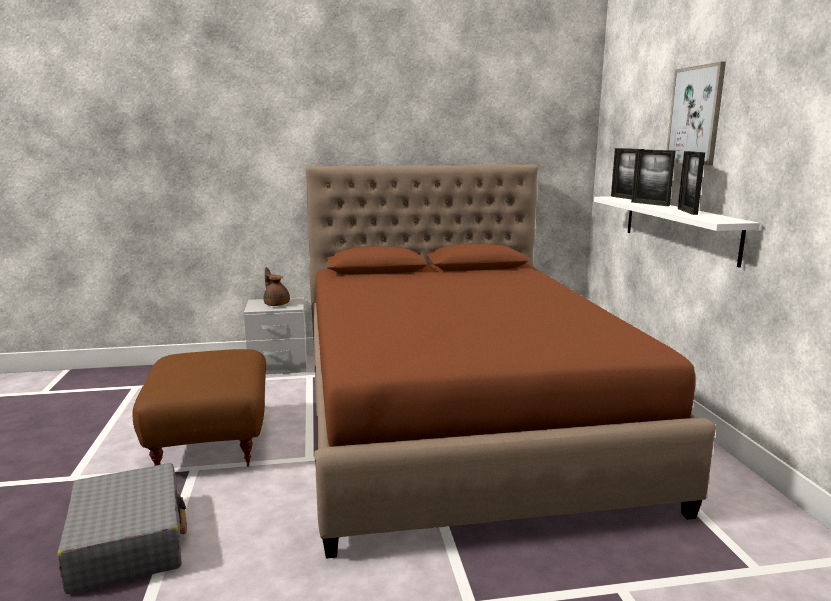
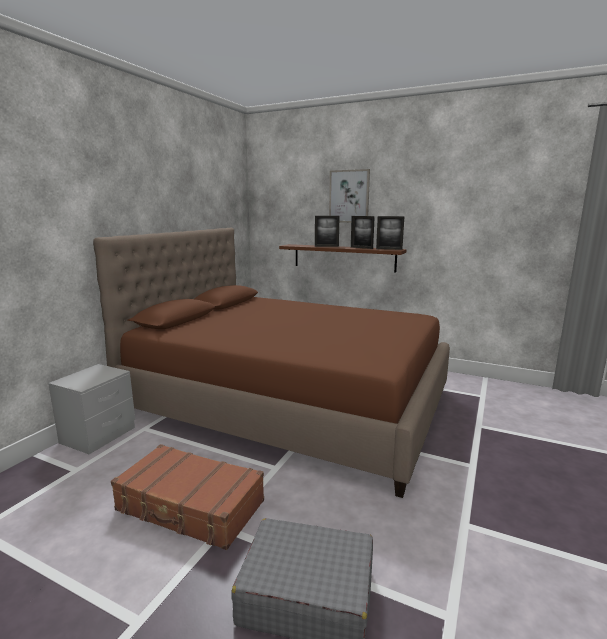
camera: 55 degrees left, 0 degrees up
brown ottoman [133,349,266,467] -> brown suitcase [111,444,264,550]
brown teapot [263,267,290,306] -> none
white shelf [594,196,760,268] -> brown shelf [279,244,407,272]
picture frame [611,148,644,200] -> picture frame moved to [376,216,404,250]

